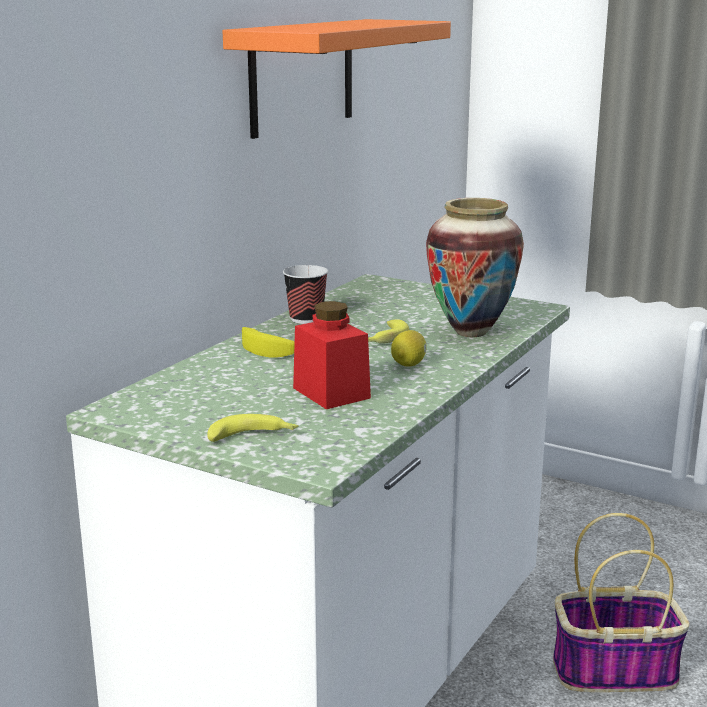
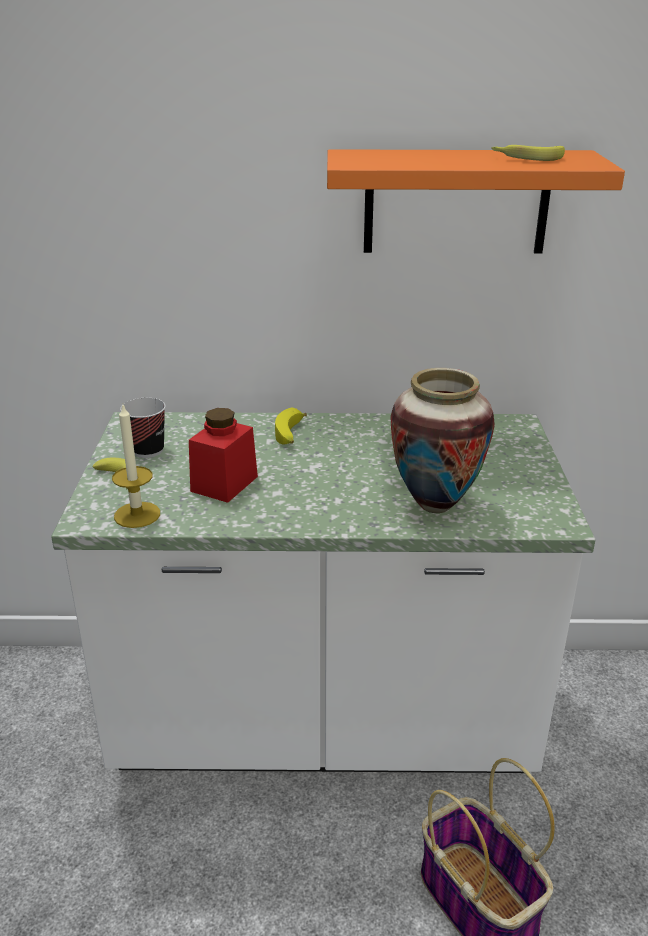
camera: 60 degrees right, 10 degrees up
cup [283,265,328,324] -> cup moved to [120,398,166,458]
banana [368,319,409,343] -> banana moved to [491,145,565,161]
lemon [391,330,427,367] -> none
none -> candle [112,405,160,528]

